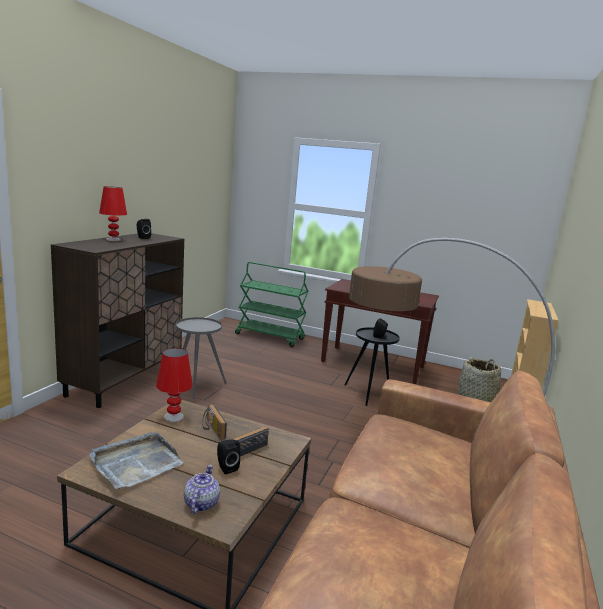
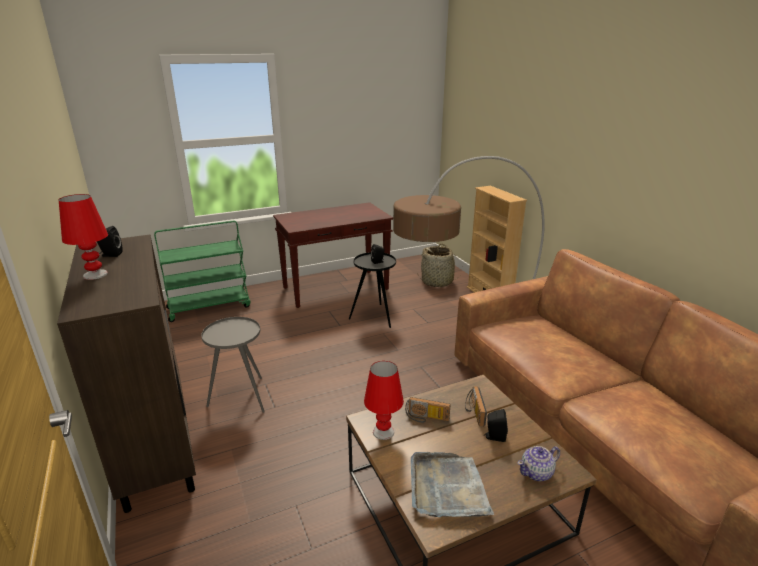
camera: 45 degrees left, 10 degrees up
teapot [184,465,220,514] -> teapot turned 75 degrees counterclockwise [517,446,560,481]

